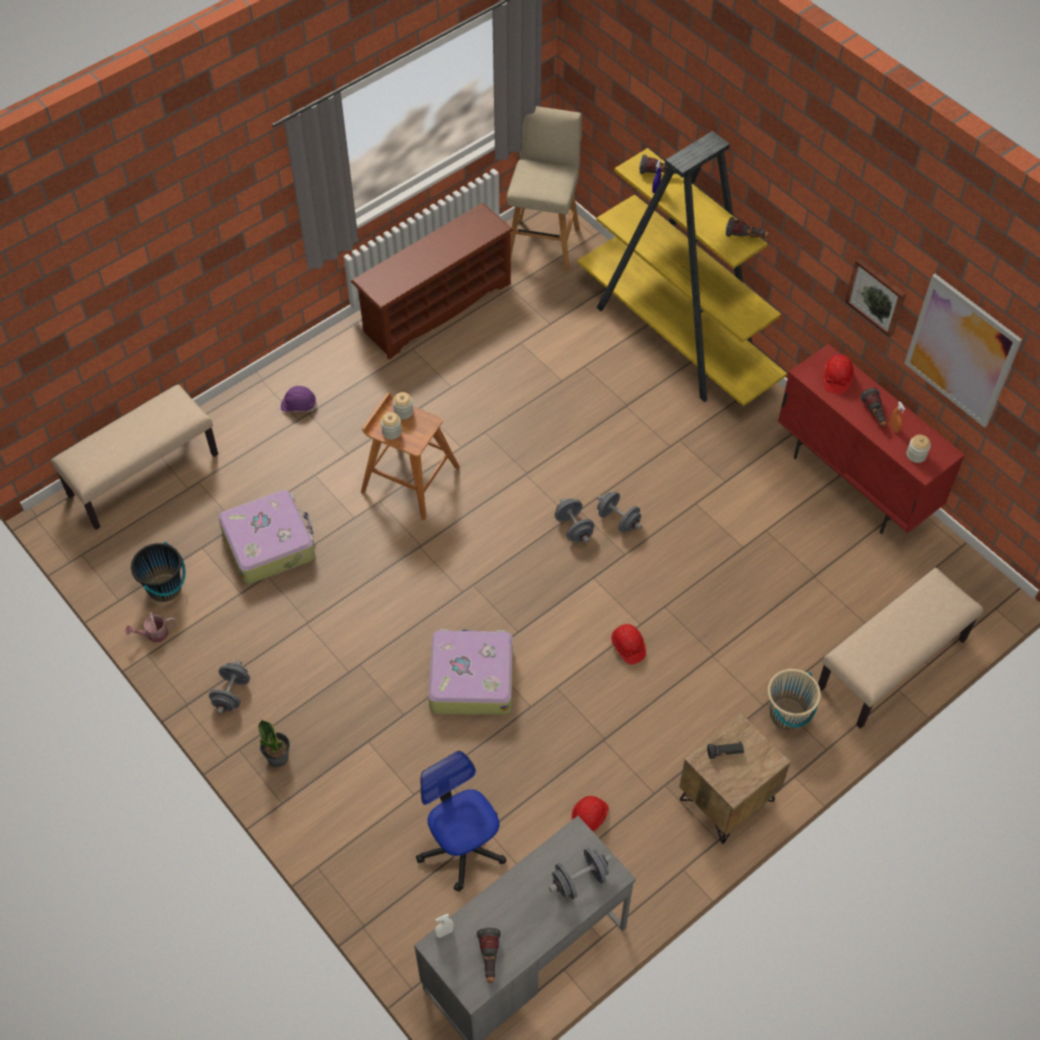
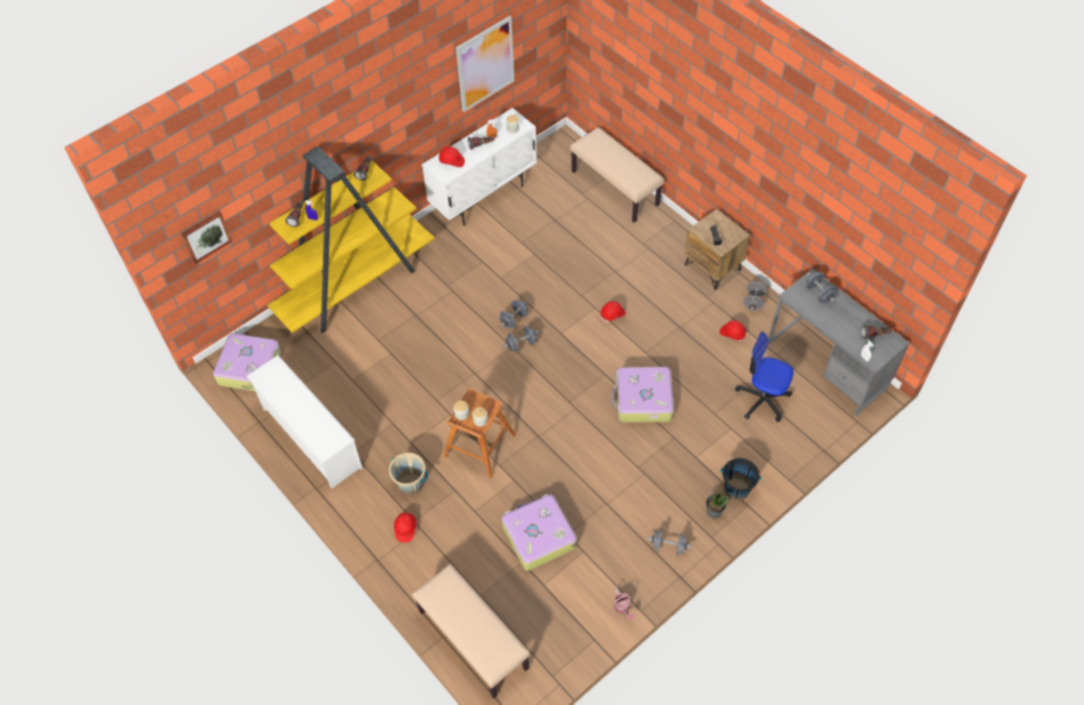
camera: 90 degrees left, 0 degrees up
black bucket [131,542,186,602] -> black bucket moved to [720,458,761,500]
purple hard hat [281,386,318,412] -> red hard hat [394,513,417,543]
brown shoe rack [351,203,513,360] -> white shoe rack [246,355,363,489]
office chair [416,751,506,891] -> office chair turned 60 degrees clockwise [735,332,794,422]
beige stool [507,106,582,271] -> suitcase [213,333,281,391]
beige bucket [768,669,821,730] -> beige bucket moved to [389,453,428,495]
red cabinet [778,344,965,534] -> white cabinet [422,108,537,226]
picture [845,258,906,338] -> picture moved to [181,211,232,264]
none -> grey dumbbell [743,281,767,311]

